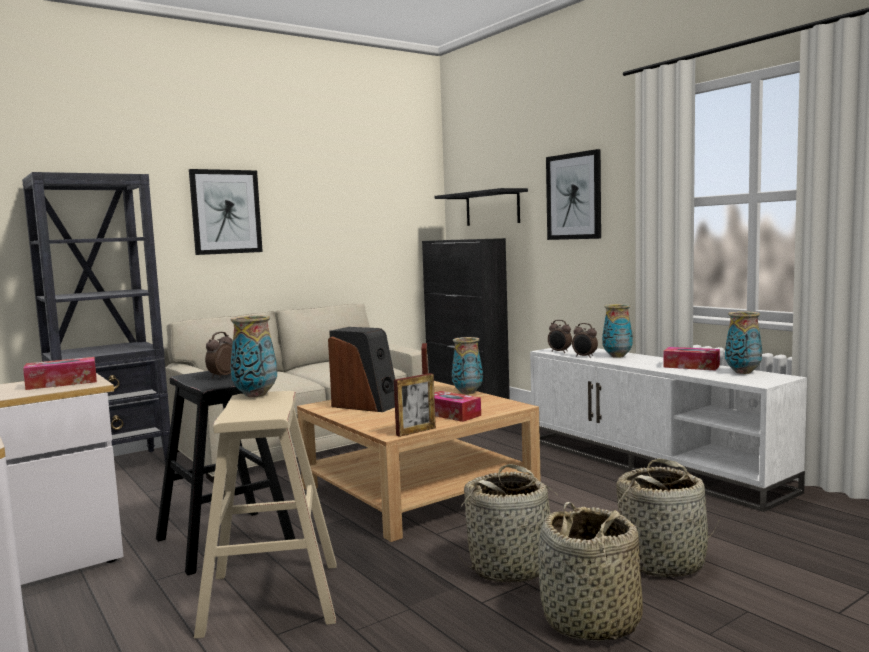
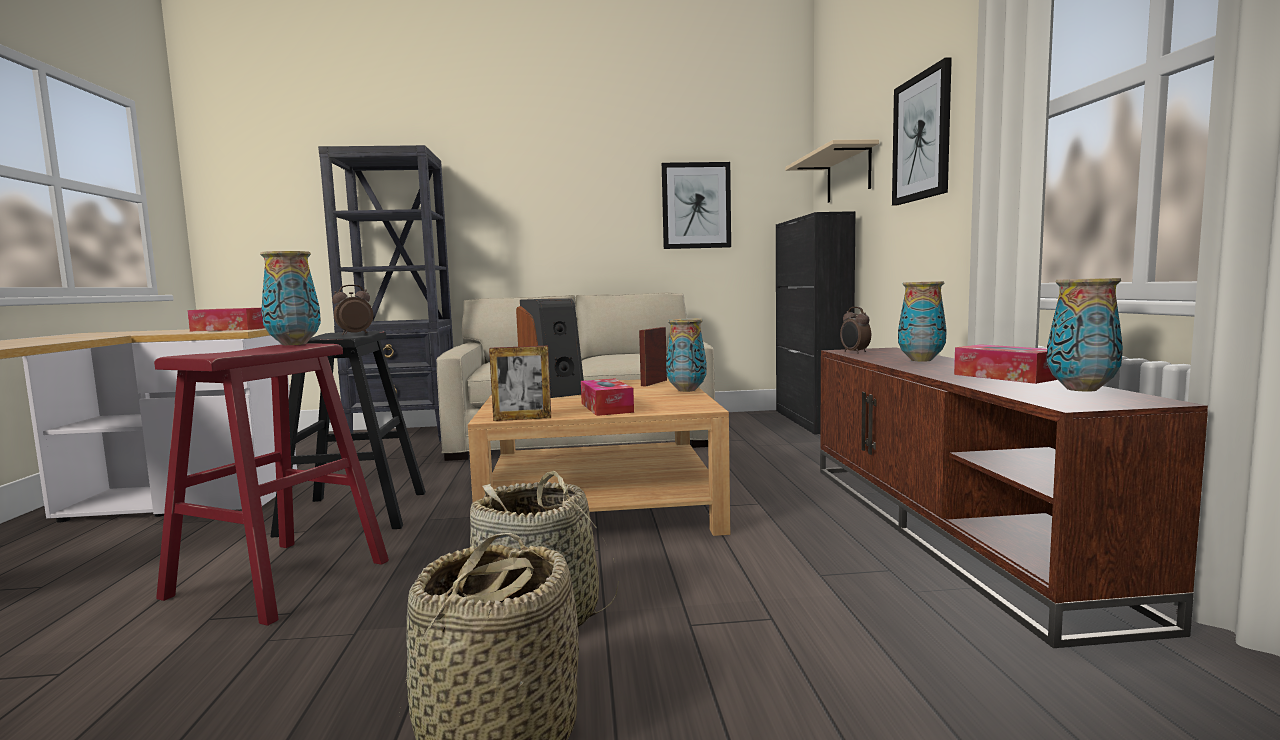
camera: 30 degrees right, 0 degrees up
picture [189,169,263,255] -> picture moved to [662,162,731,249]
beige stool [194,391,337,639] -> red stool [154,344,389,626]
black shelf [434,188,528,226] -> beige shelf [785,139,879,203]
white tv stand [530,345,807,512] -> brown tv stand [820,347,1208,648]
alarm clock [572,323,598,358] -> none
basket [616,459,719,577] -> none

